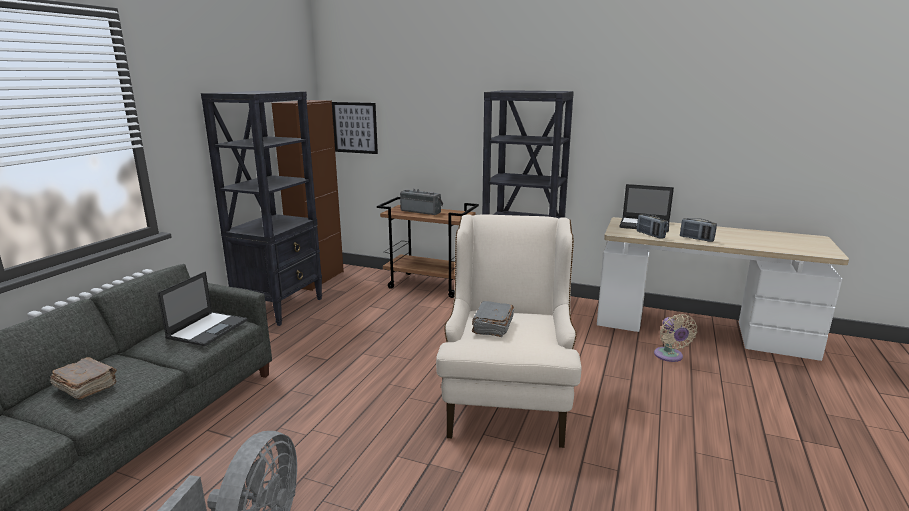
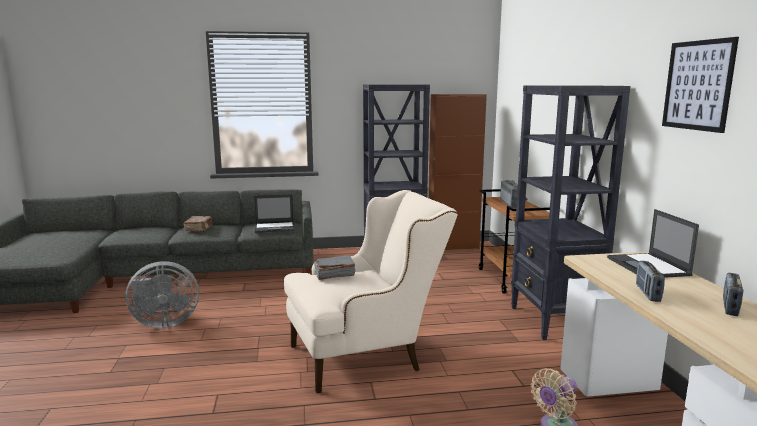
camera: 60 degrees right, 5 degrees down
picture [332,102,378,154] -> picture moved to [662,37,739,133]
radio [637,214,667,239] -> radio moved to [723,273,743,316]

